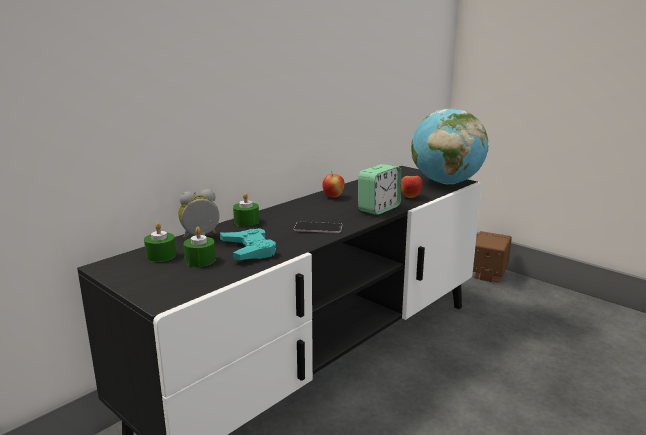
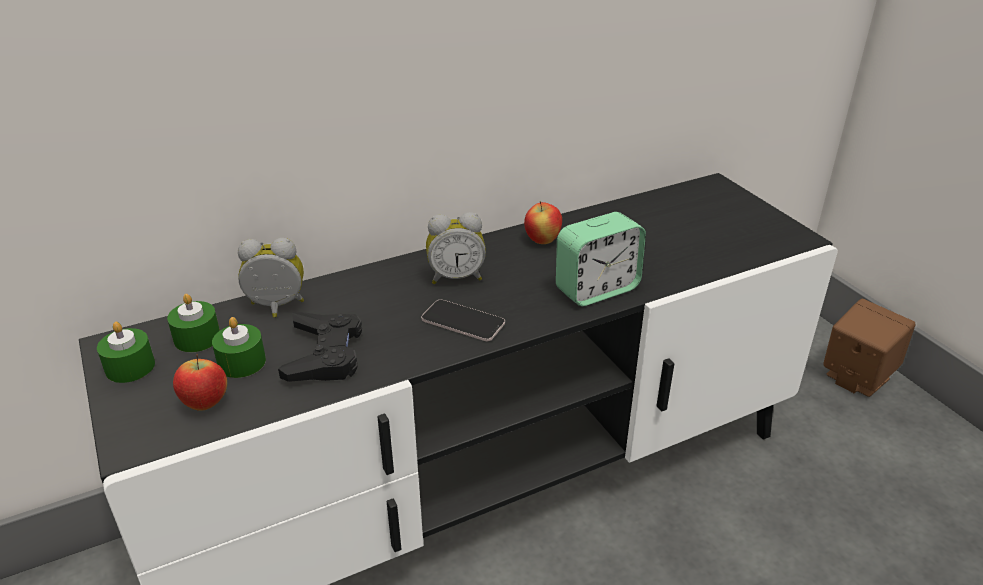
camera: 20 degrees right, 15 degrees up
turquoise game controller [220,228,276,260] -> black game controller [278,312,362,382]
green candle [233,193,259,226] -> green candle moved to [97,322,155,383]
apple [401,171,423,198] -> apple moved to [173,354,227,411]
globe [411,109,488,184] -> none
none -> alarm clock [426,212,486,284]

